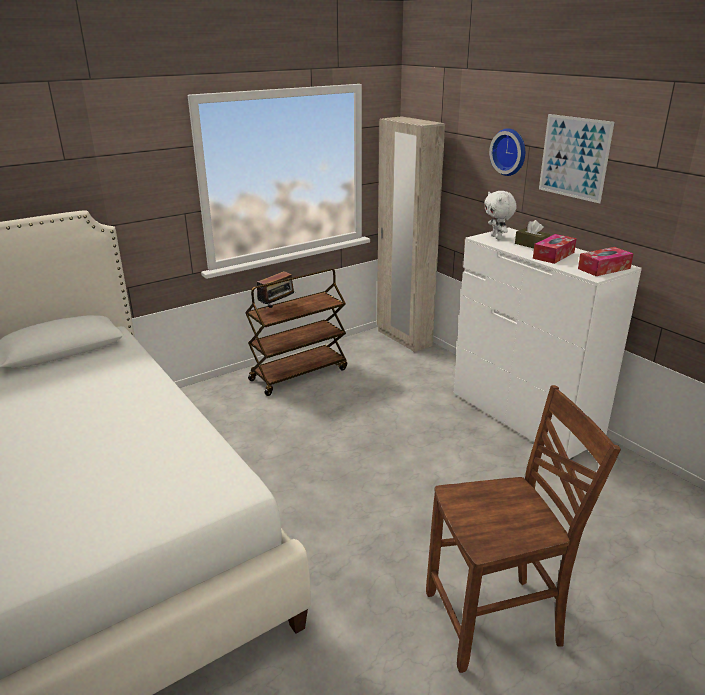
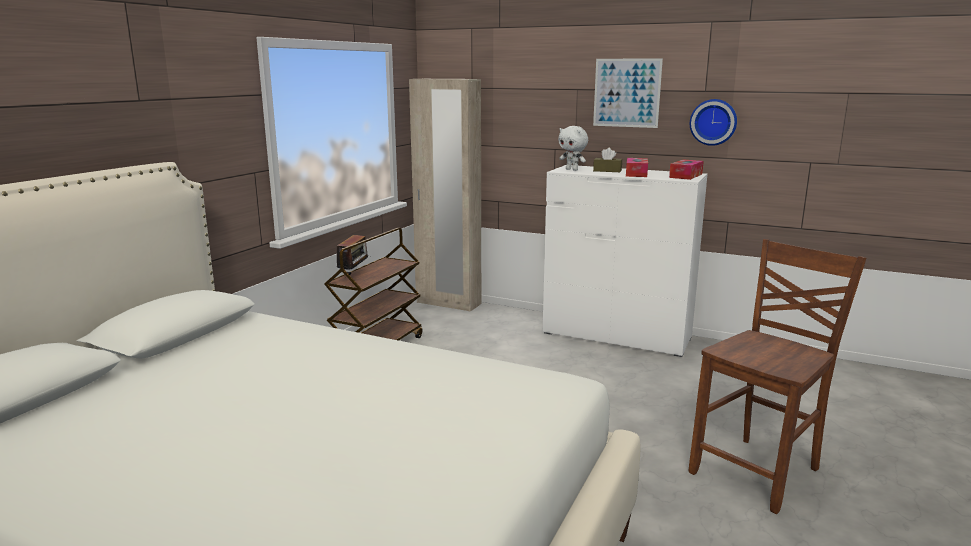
camera: 30 degrees left, 10 degrees down
wall clock [489,128,525,176] -> wall clock moved to [690,99,737,146]

